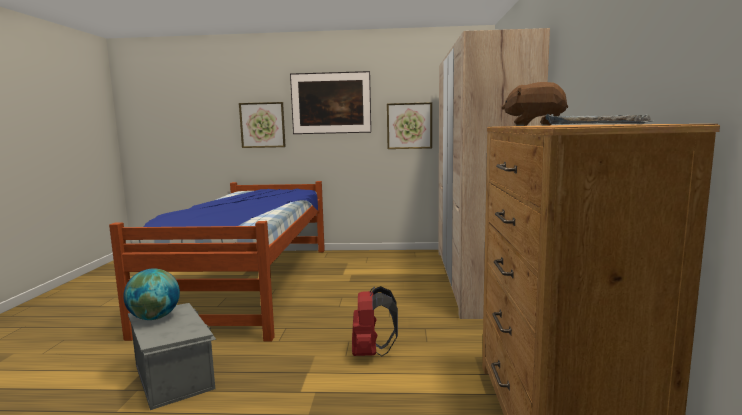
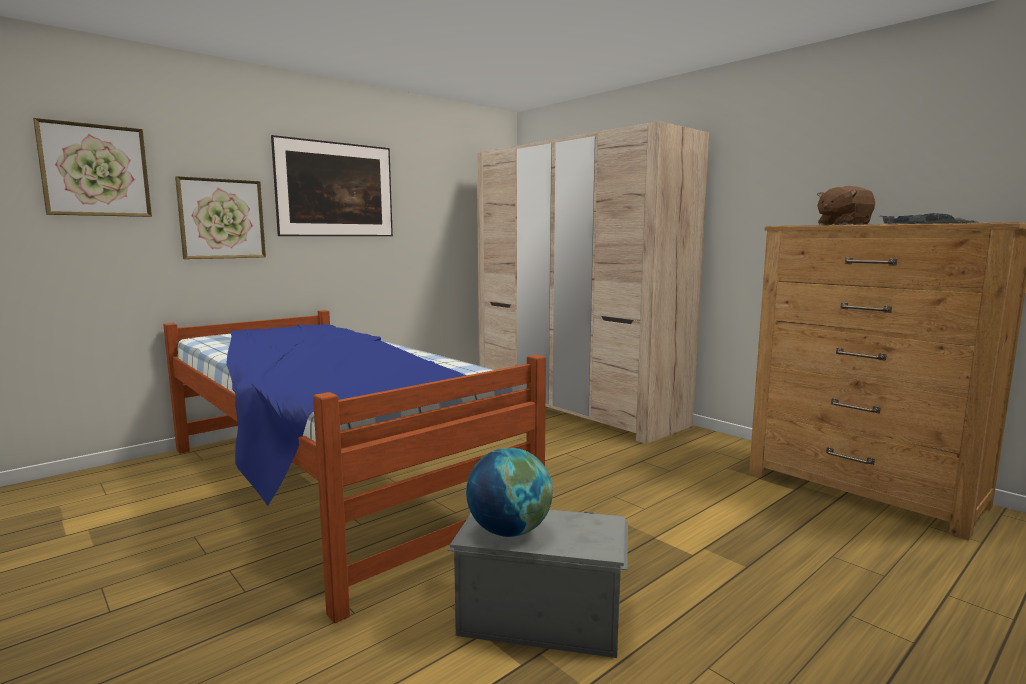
camera: 45 degrees left, 0 degrees up
red backpack [352,286,398,356] -> none
picture [387,102,432,149] -> picture moved to [33,118,152,217]

